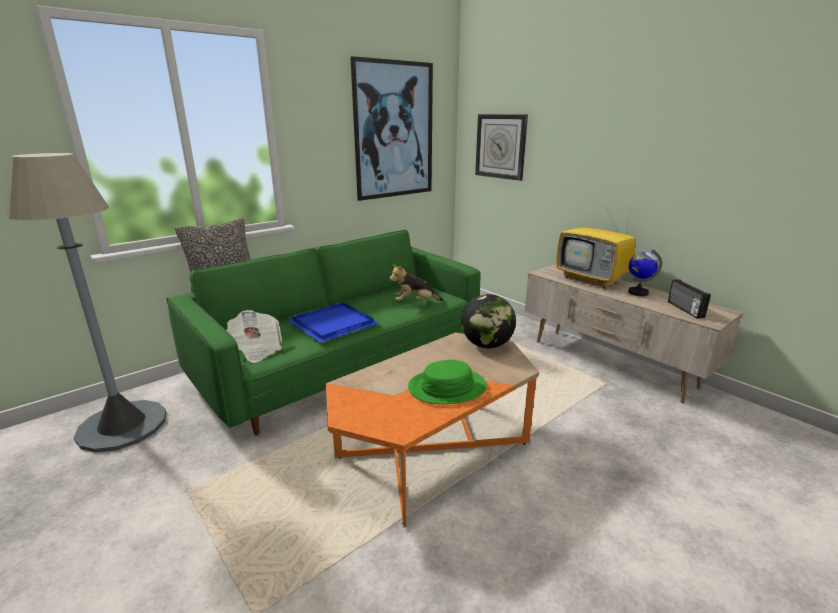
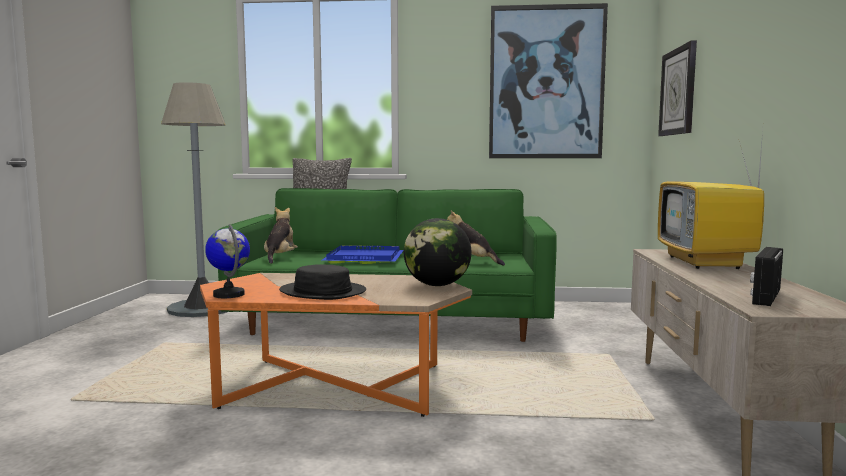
camera: 45 degrees right, 15 degrees down
newspaper [226,310,282,363] -> plush toy [264,207,298,264]
green hat [408,360,487,404] -> black hat [279,264,366,300]
globe [628,250,662,296] -> globe moved to [205,224,250,298]

